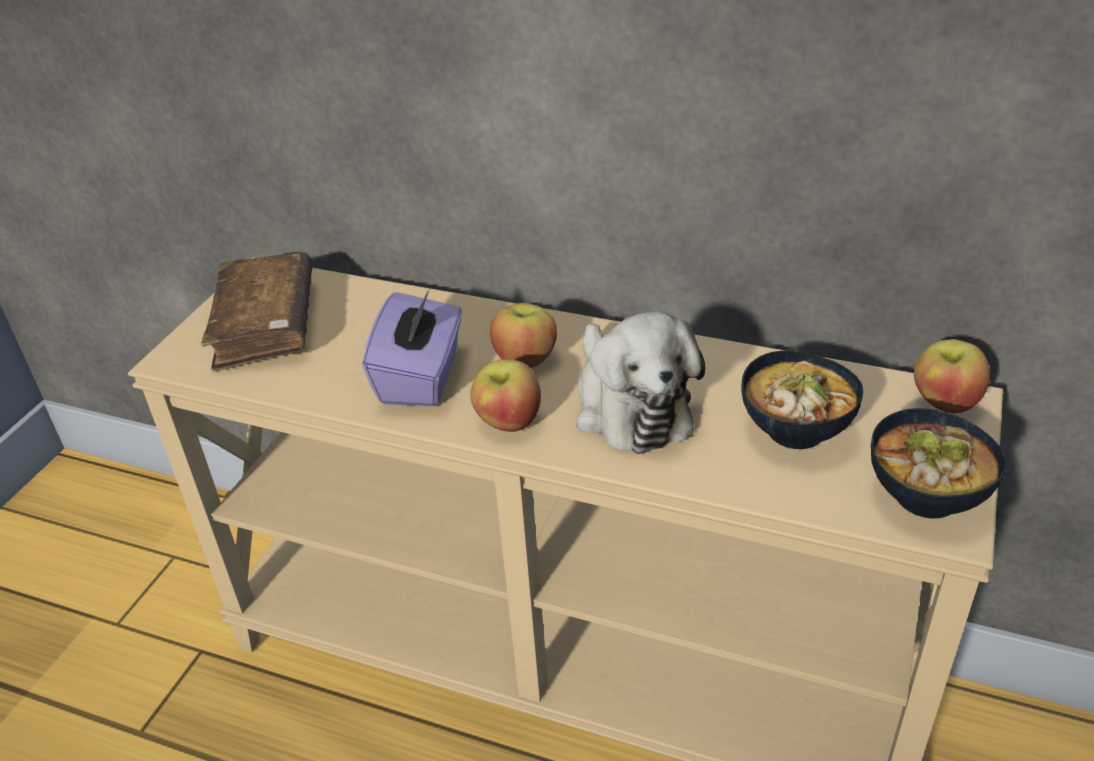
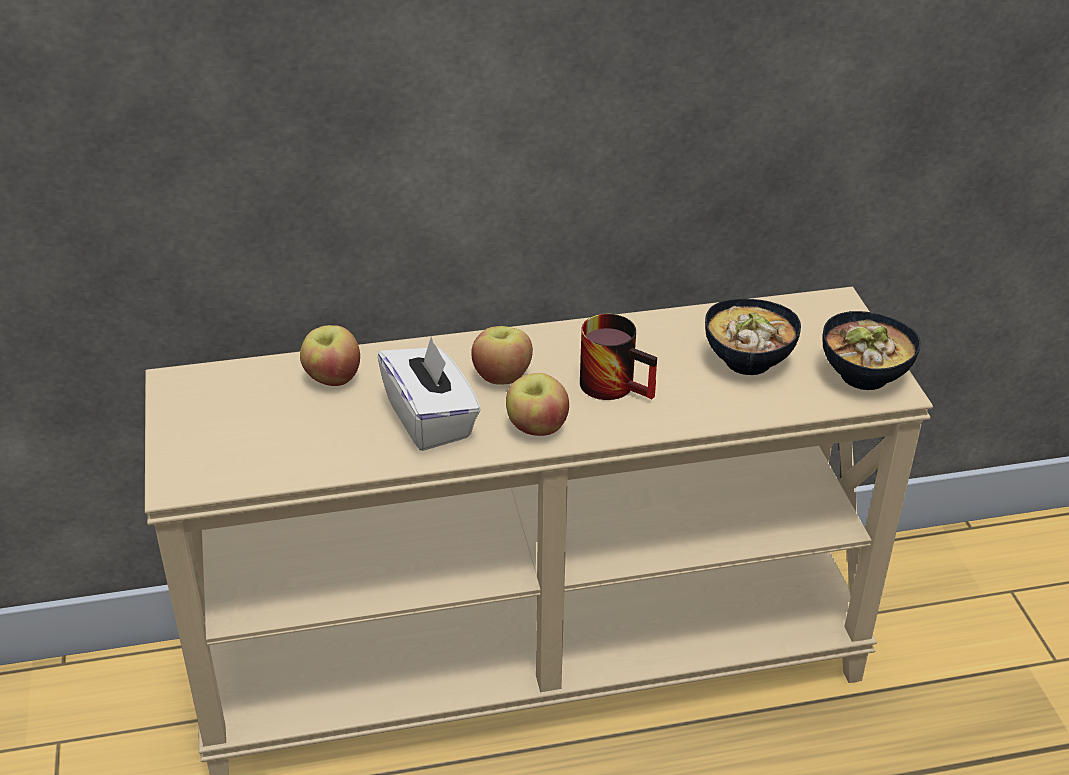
camera: 35 degrees left, 0 degrees up
brown book [201,252,312,372] -> none
purple tissue box [362,289,462,407] -> white tissue box [378,336,481,451]
plush toy [576,312,705,454] -> mug [580,314,657,400]
apple [914,339,990,413] -> apple moved to [300,325,360,386]

